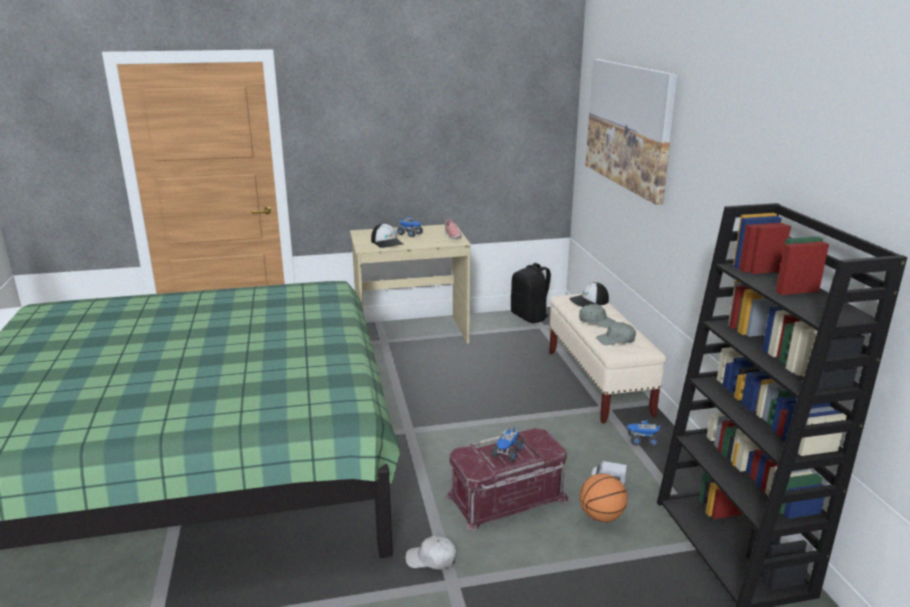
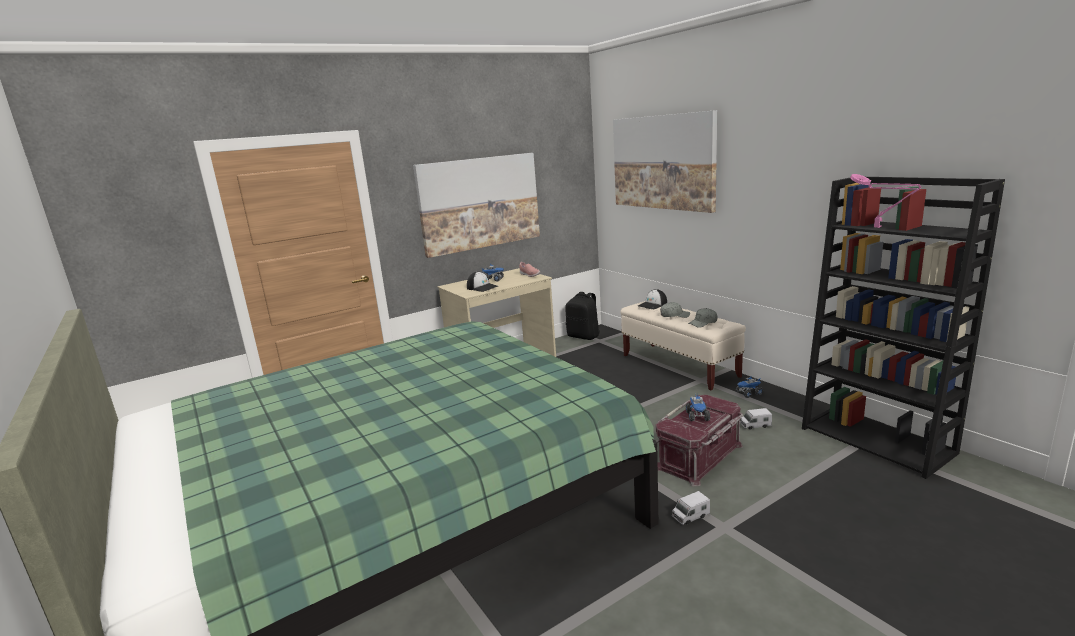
camera: 20 degrees left, 5 degrees down
white cap [406,535,456,570] -> toy truck [672,491,710,525]
basketball [579,474,628,522] -> none
none -> picture [413,153,540,258]
none -> pink table lamp [850,174,922,228]

